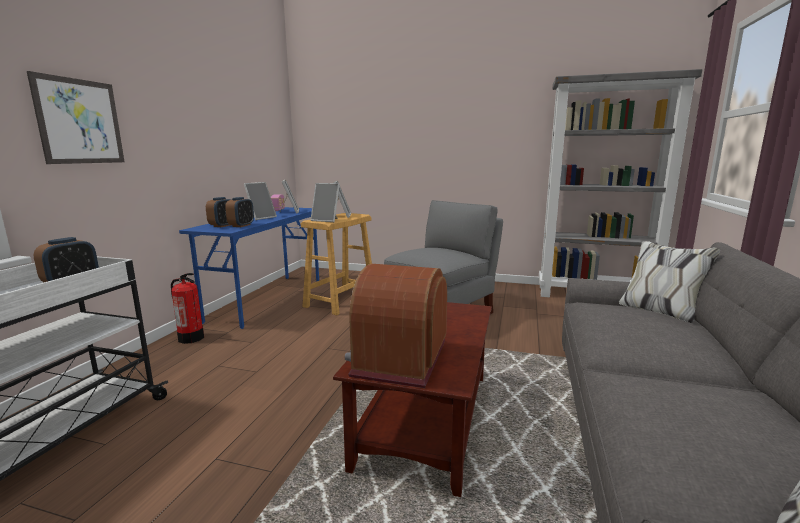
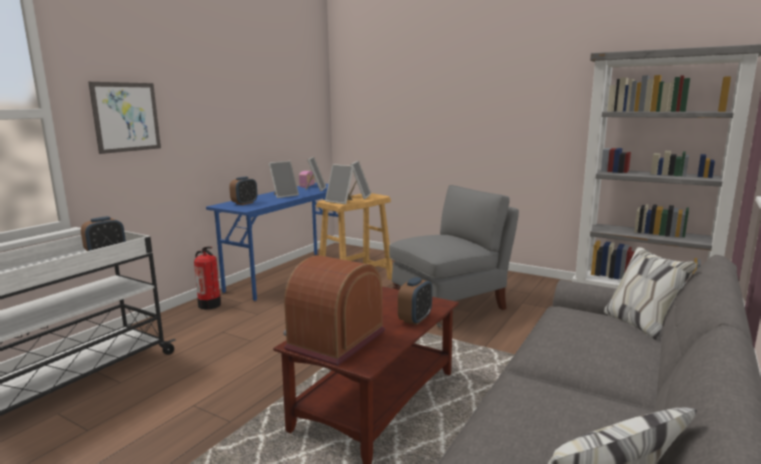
camera: 15 degrees right, 0 degrees up
alarm clock [225,197,254,227] -> alarm clock moved to [398,277,432,325]

